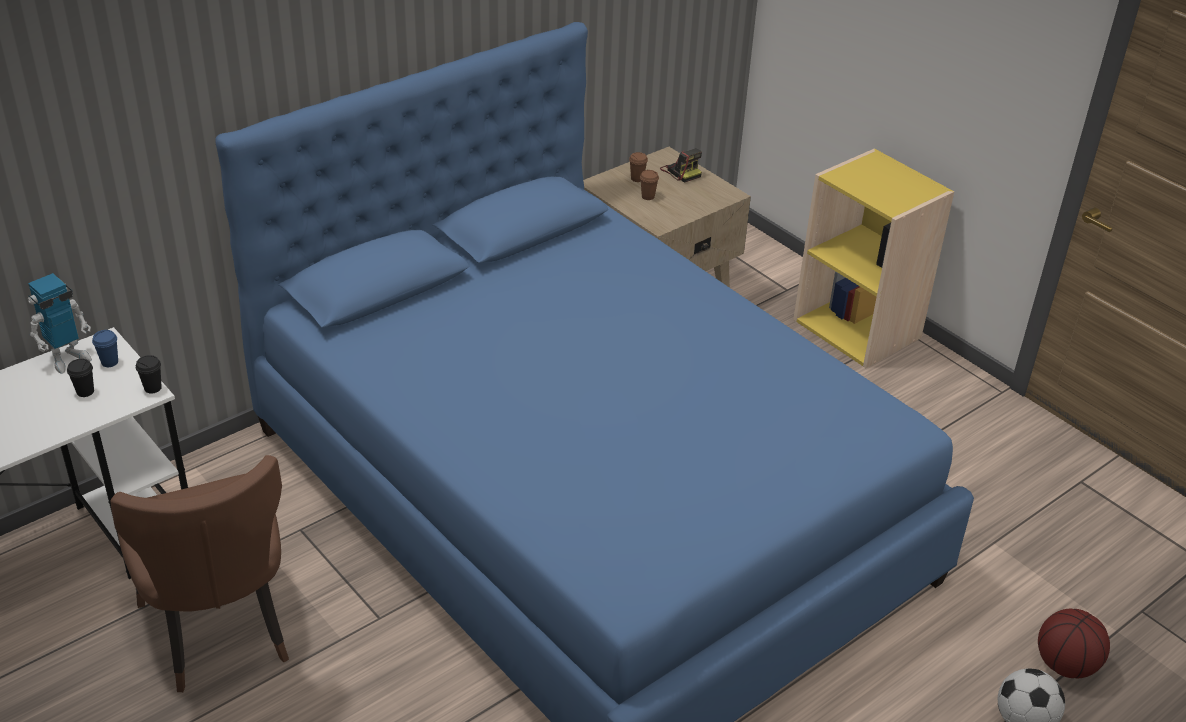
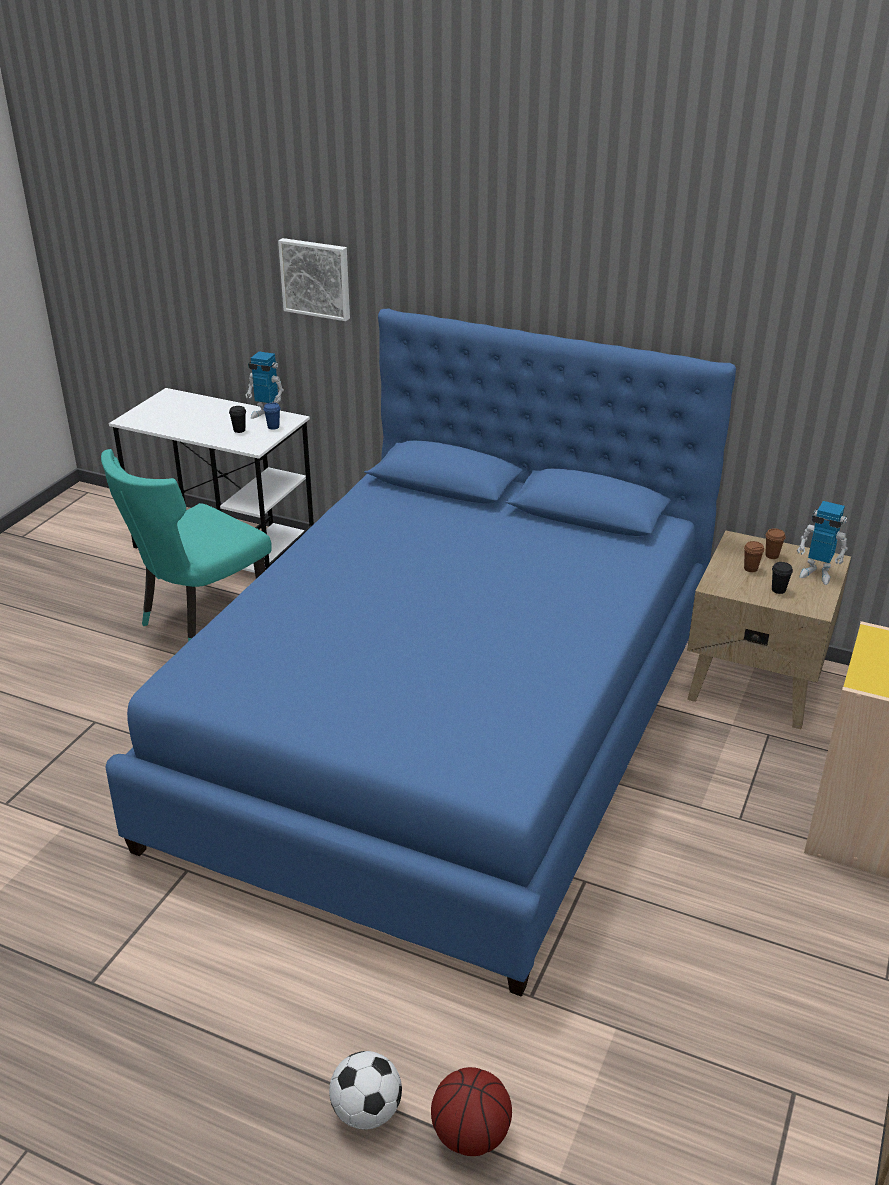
camera: 65 degrees right, 5 degrees down
brown chair [110,455,289,692] -> turquoise chair [101,449,272,642]
black cup [136,355,162,393] -> black cup moved to [772,562,793,594]
camera [660,148,702,183] -> toy robot [797,501,848,585]
none -> picture [278,238,350,321]

